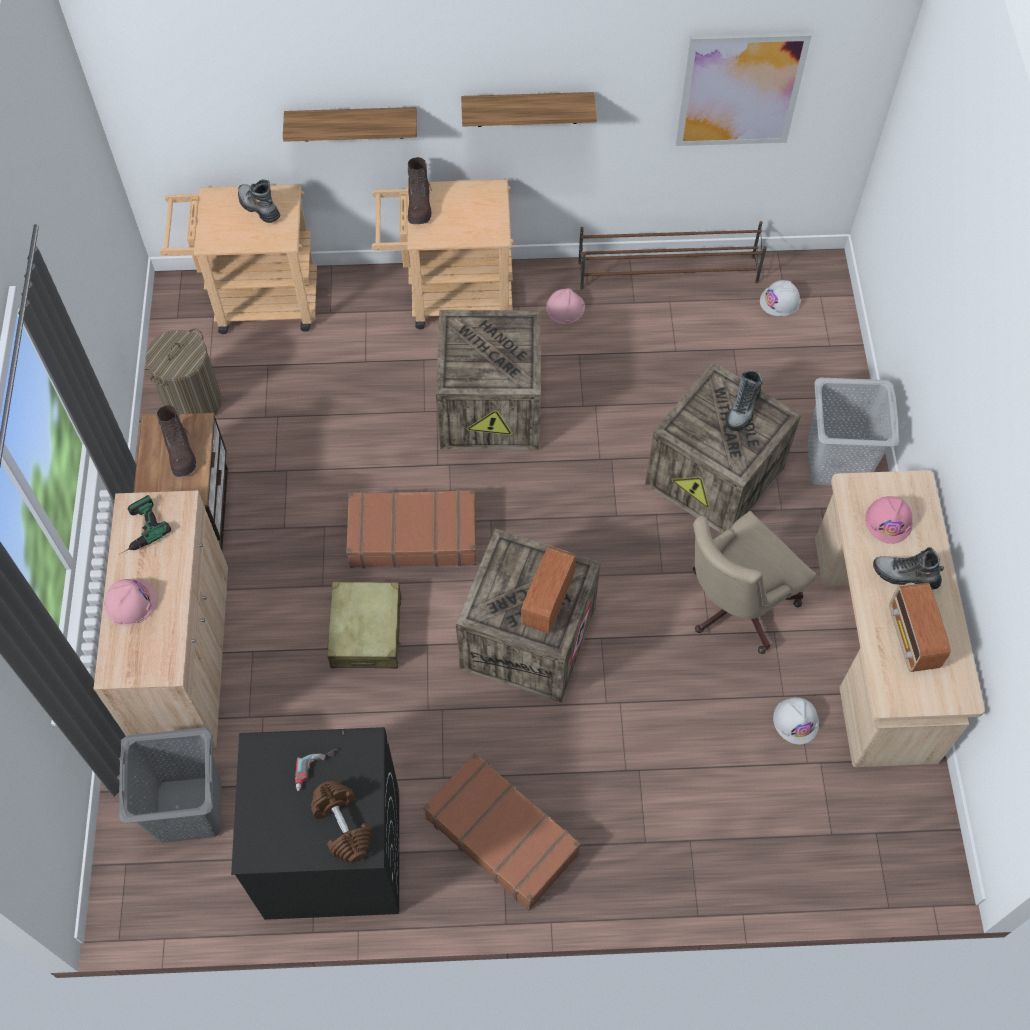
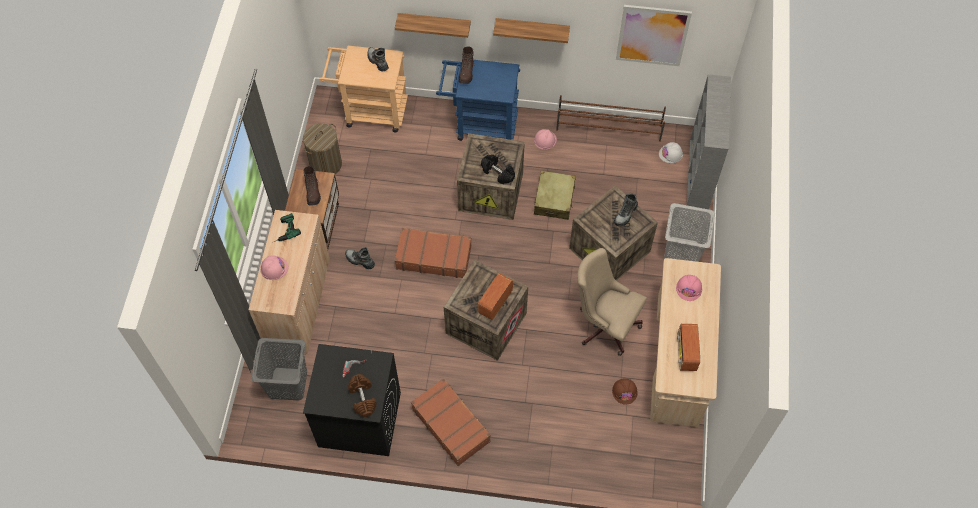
camera: 10 degrees right, 0 degrees up
beige suitcase [328,582,401,669] -> beige suitcase moved to [534,171,576,220]
beige cart [372,179,514,329] -> blue cart [436,60,520,141]
beige office chair [693,511,816,654] -> beige office chair turned 60 degrees clockwise [577,248,647,356]
white hard hat [773,697,819,744] -> brown hard hat [612,378,638,405]
boot [873,547,944,590] -> boot moved to [345,247,375,269]
none -> black dumbbell [481,155,515,184]
none -> grey bookcase [687,74,731,209]

